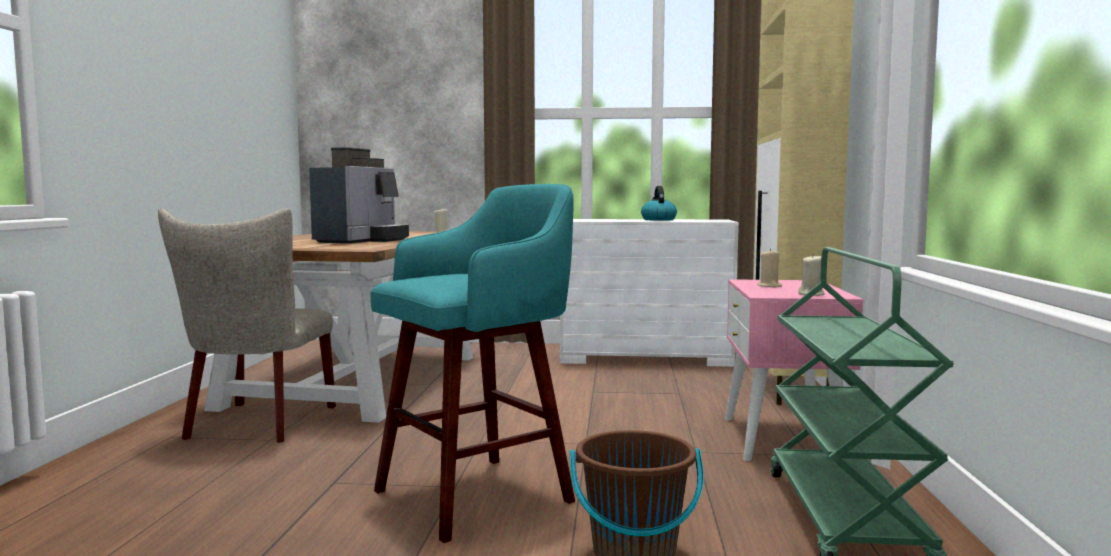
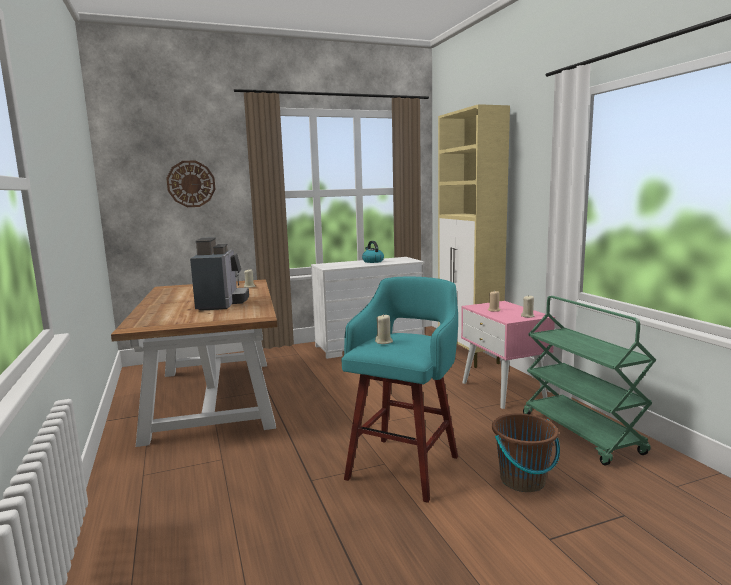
camera: 25 degrees left, 5 degrees up
beige chair [158,208,336,443] -> none
none -> wall clock [166,161,216,207]
none -> beige candle [375,314,393,344]

